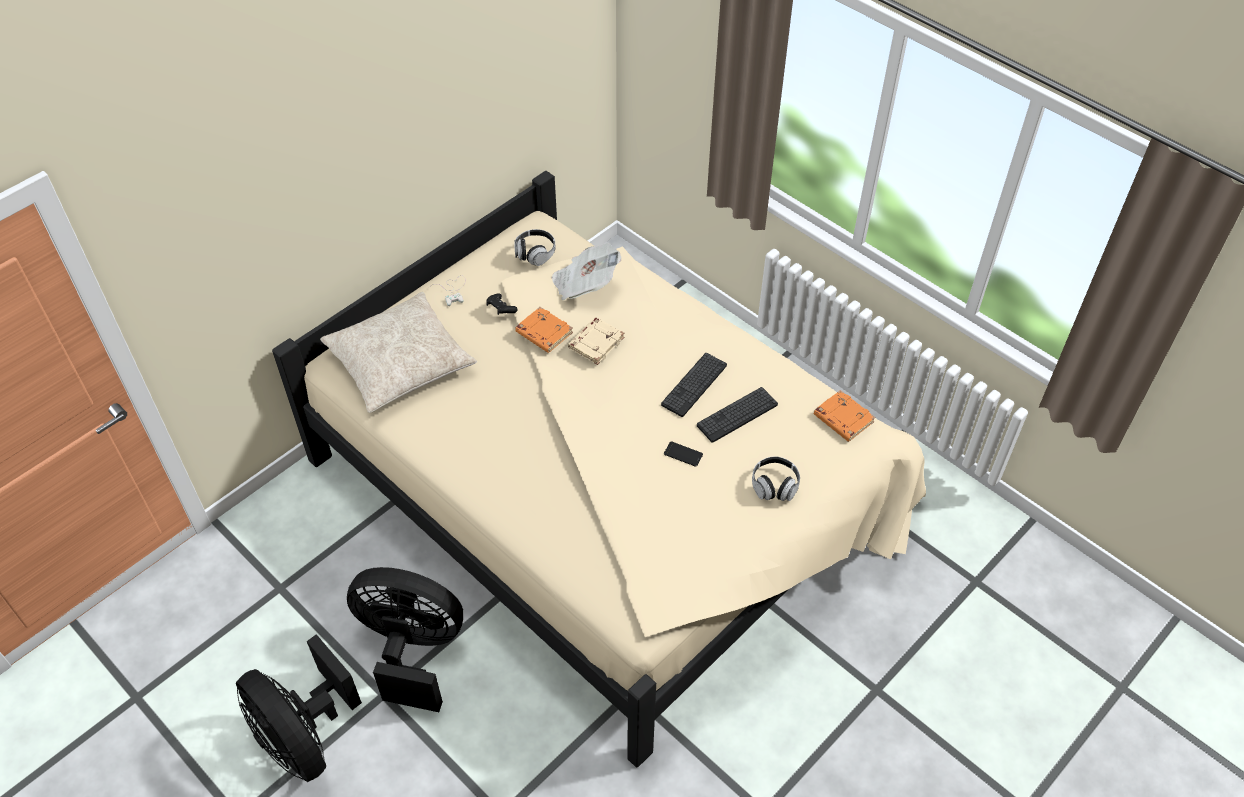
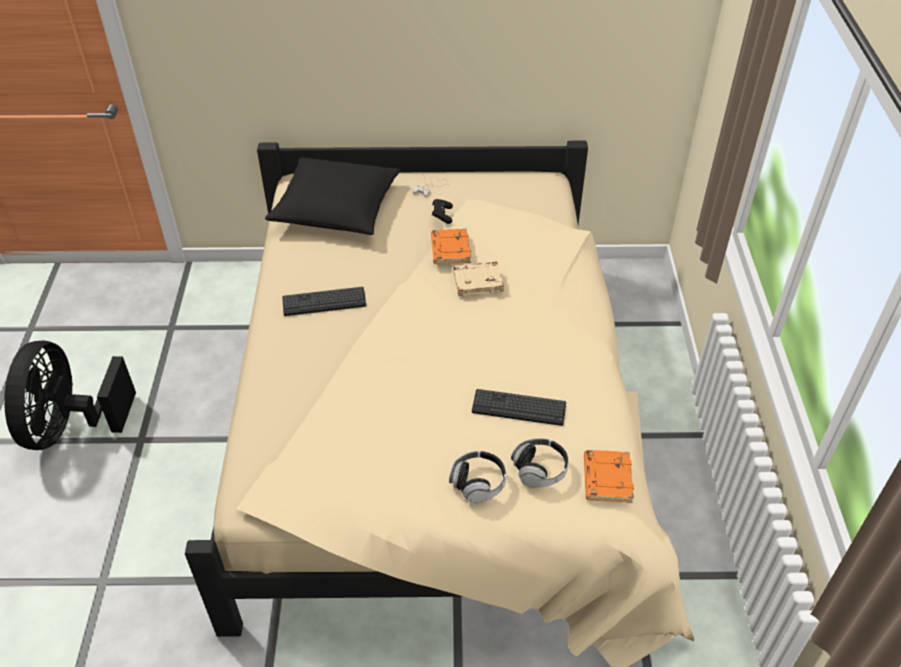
camera: 45 degrees right, 5 degrees down
beige pillow [320,292,477,413] -> black pillow [265,157,400,235]
black fan [347,567,463,712] -> none
headphones [514,229,555,266] -> headphones moved to [511,438,569,488]
newspaper [551,243,621,300] -> none
keyboard [661,353,727,417] -> keyboard moved to [282,287,366,316]
phone [664,441,703,467] -> none

